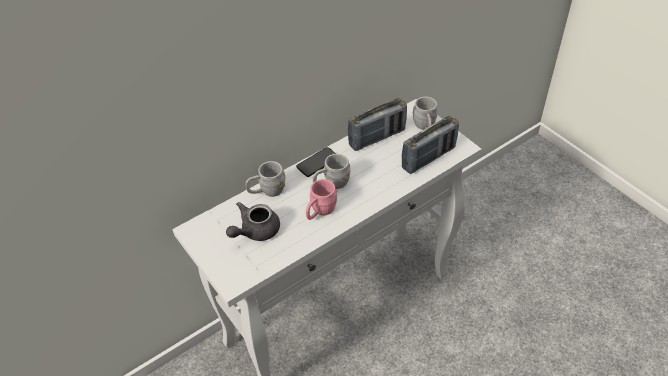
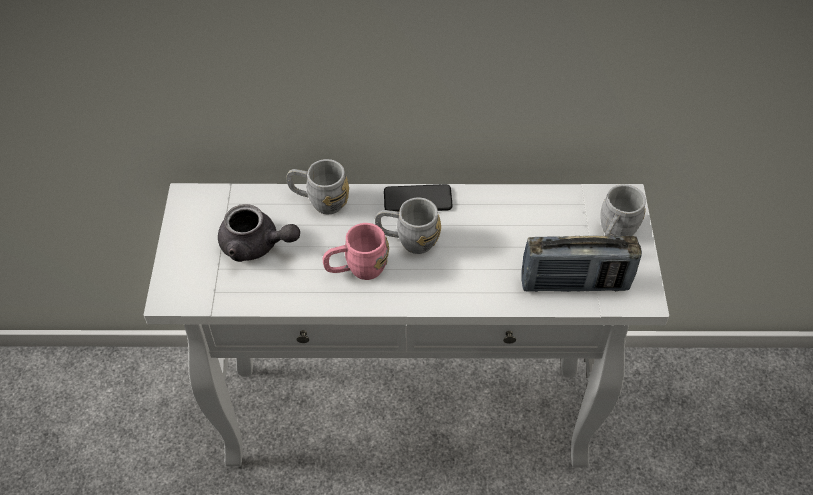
camera: 35 degrees right, 5 degrees up
grey teapot [226,202,280,241] -> grey teapot turned 150 degrees counterclockwise [218,204,300,262]
radio [348,98,407,151] -> none

